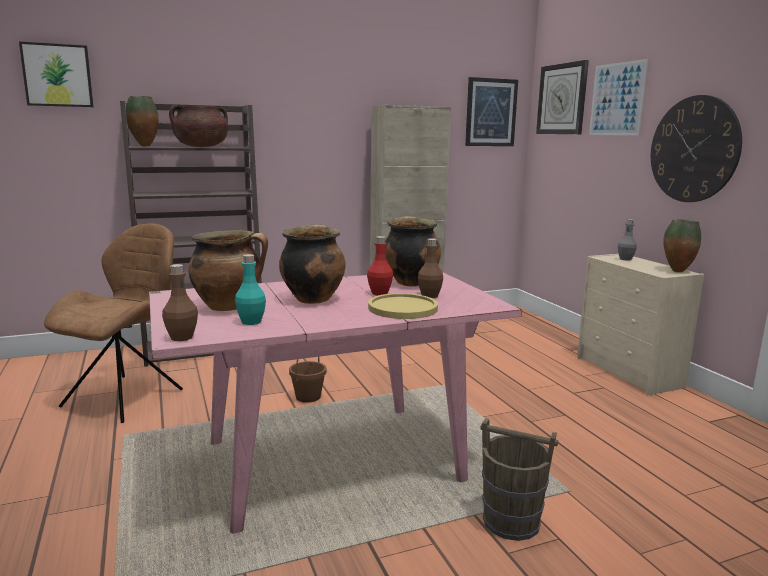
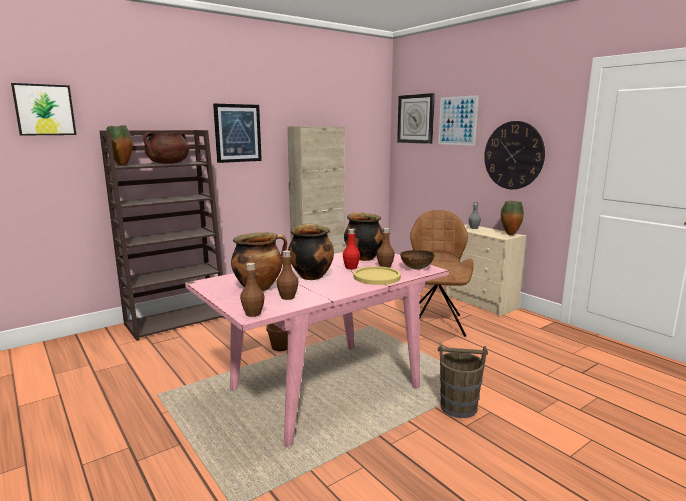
camera: 15 degrees left, 0 degrees up
brown chair [44,223,183,423] -> brown chair moved to [410,210,474,337]
turquoise bottle [235,254,266,325] -> brown bottle [277,250,299,300]
picture [465,77,518,146] -> picture moved to [213,104,262,163]
none -> bowl [400,250,434,270]

